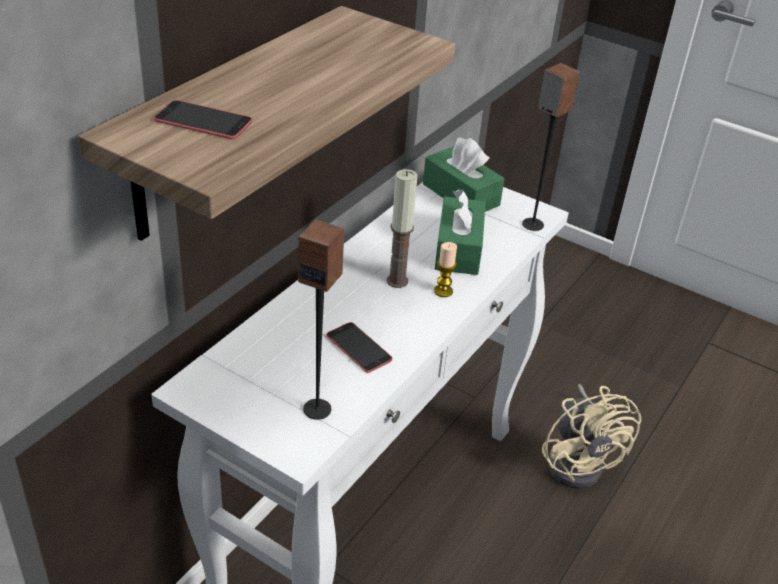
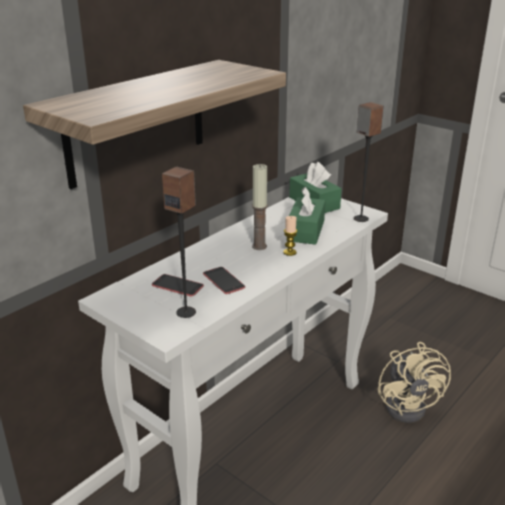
camera: 10 degrees right, 10 degrees down
phone [154,100,253,139] -> phone moved to [152,274,204,297]

